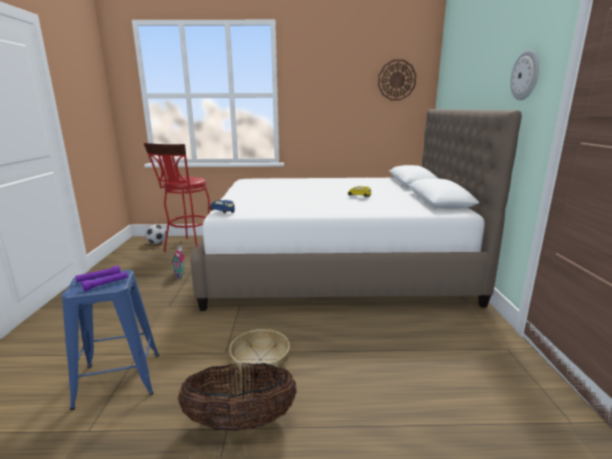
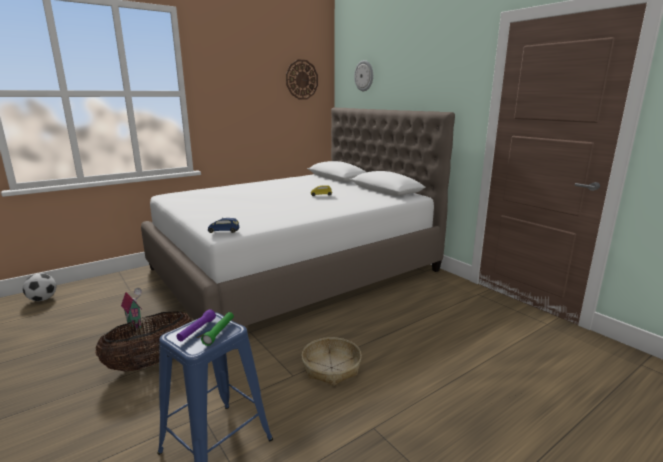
camera: 35 degrees left, 0 degrees up
purple flashlight [81,271,128,291] -> green flashlight [201,312,234,346]
red stool [144,143,210,251] -> none
basket [177,363,297,431] -> basket moved to [95,311,192,372]
wall clock [510,50,539,100] -> wall clock moved to [354,60,373,91]

